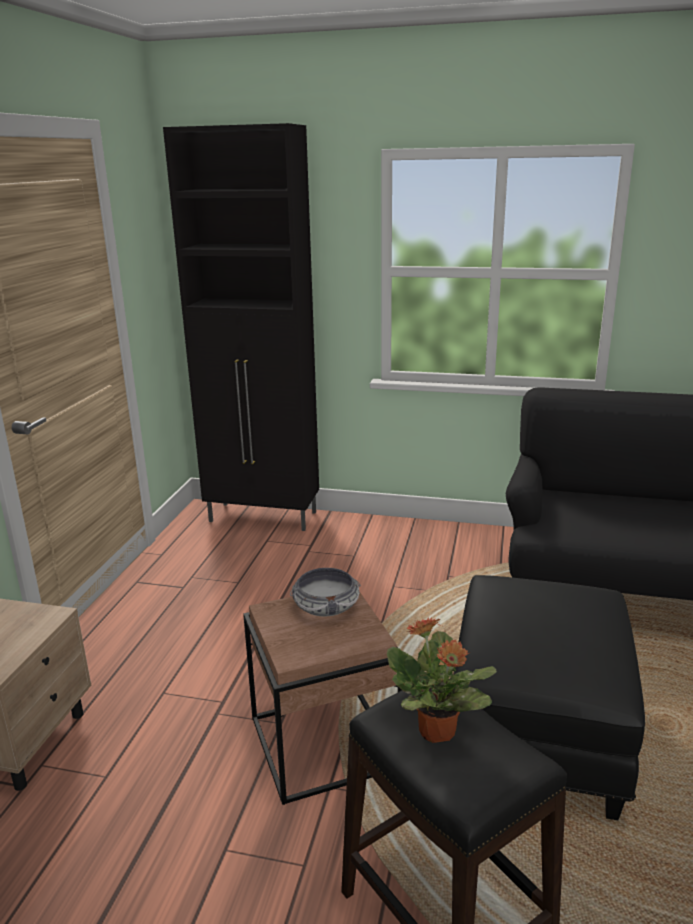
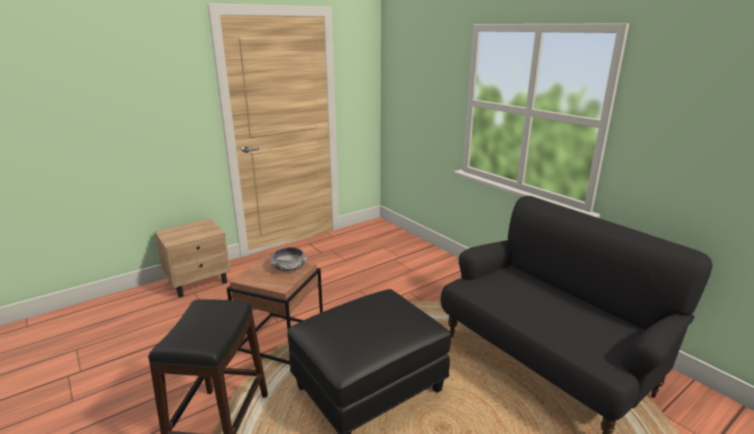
camera: 40 degrees right, 0 degrees up
black cabinet [163,123,319,531] -> none
potted plant [387,617,497,743] -> none

